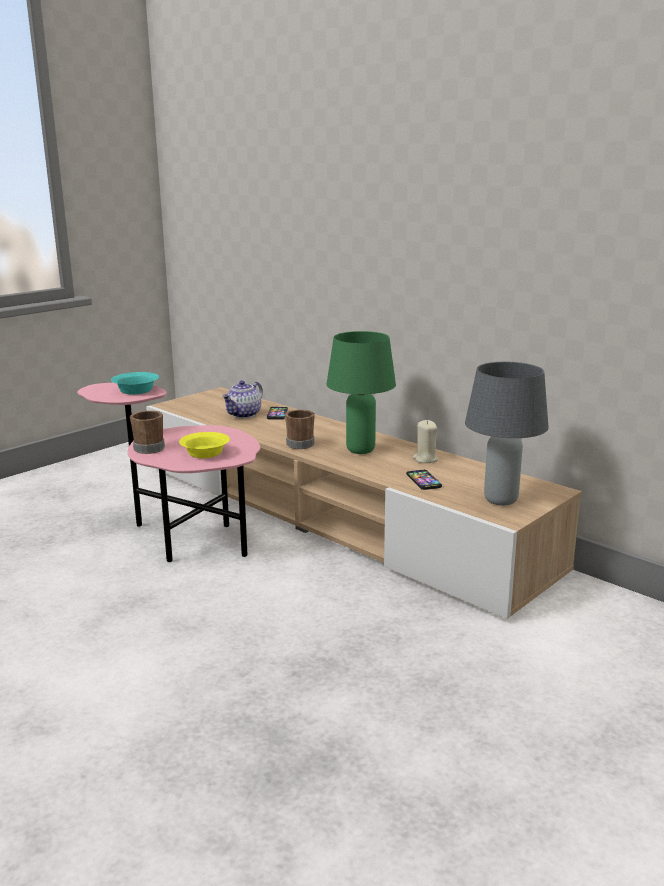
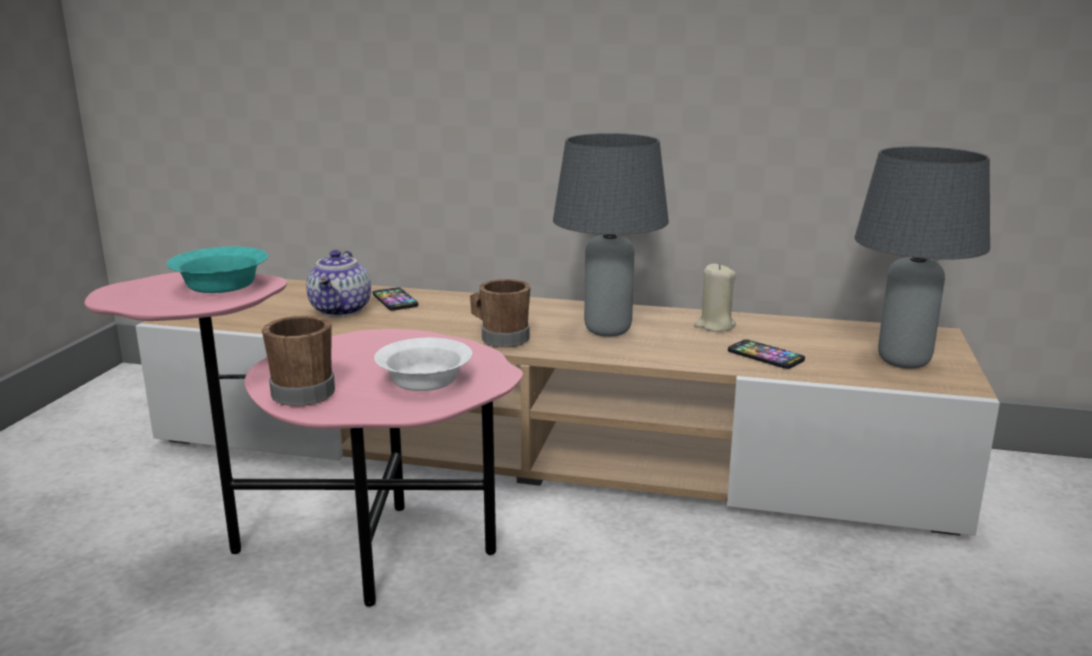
camera: 30 degrees left, 0 degrees up
yellow bowl [179,432,230,458] -> white bowl [374,338,472,391]
green table lamp [326,331,396,454] -> grey table lamp [553,133,669,337]

